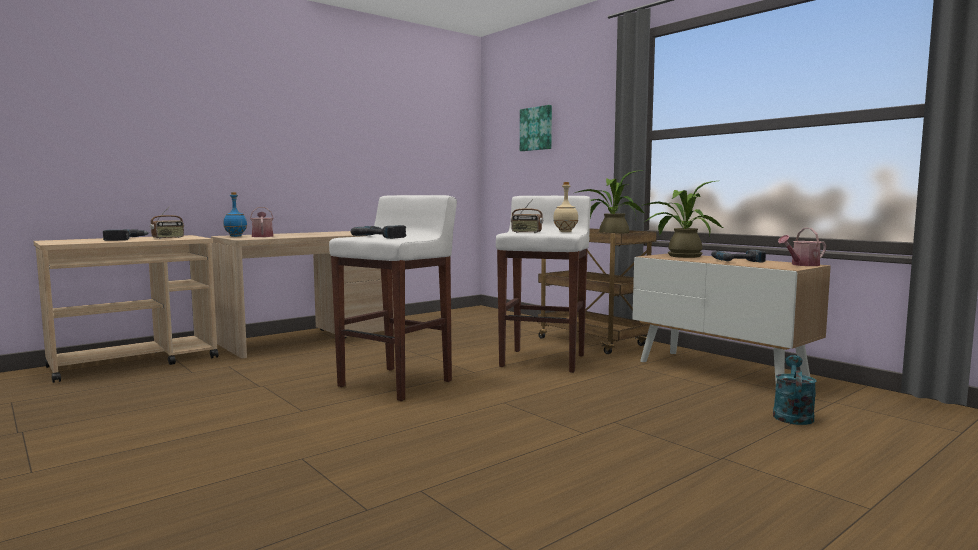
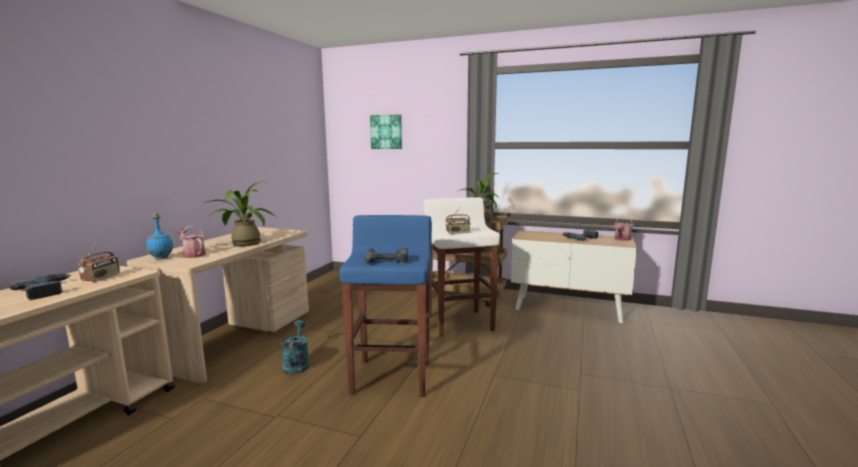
camera: 30 degrees left, 5 degrees up
white stool [329,195,457,401] -> blue stool [339,215,432,397]
beige bottle [553,182,578,232] -> none
potted plant [641,181,723,258] -> potted plant moved to [204,181,277,246]
turquoise watering can [773,355,817,425] -> turquoise watering can moved to [281,320,309,375]

